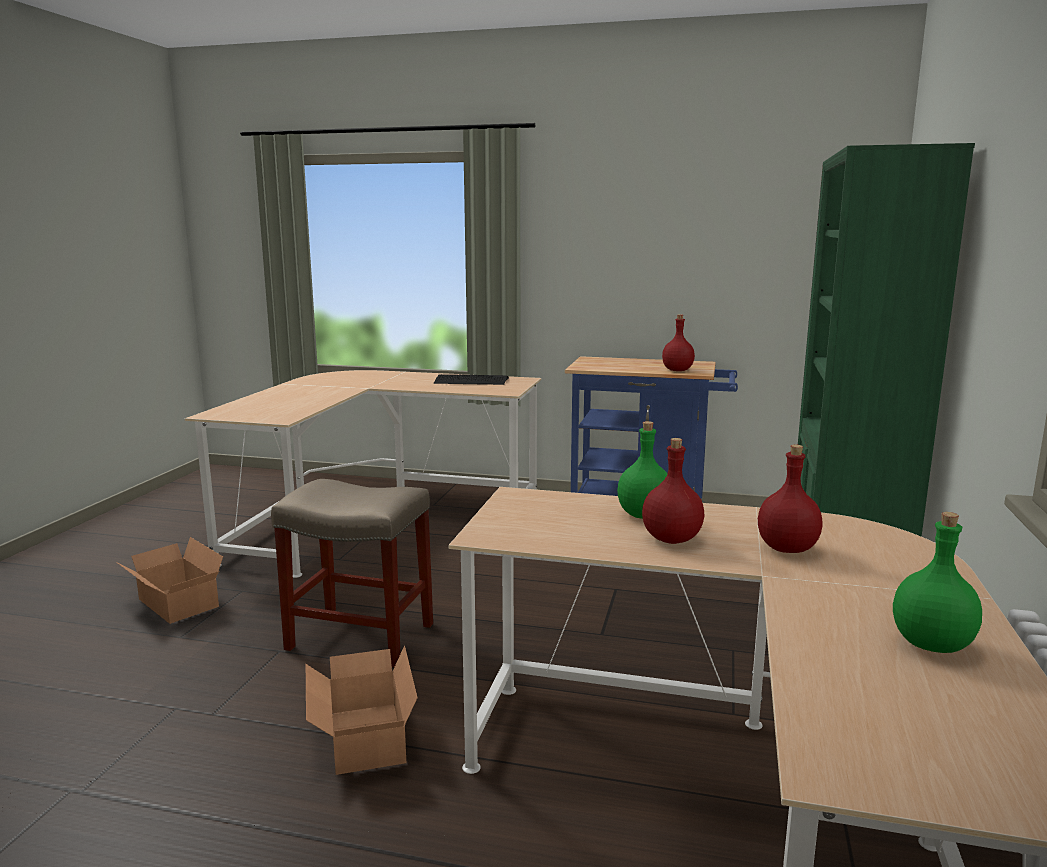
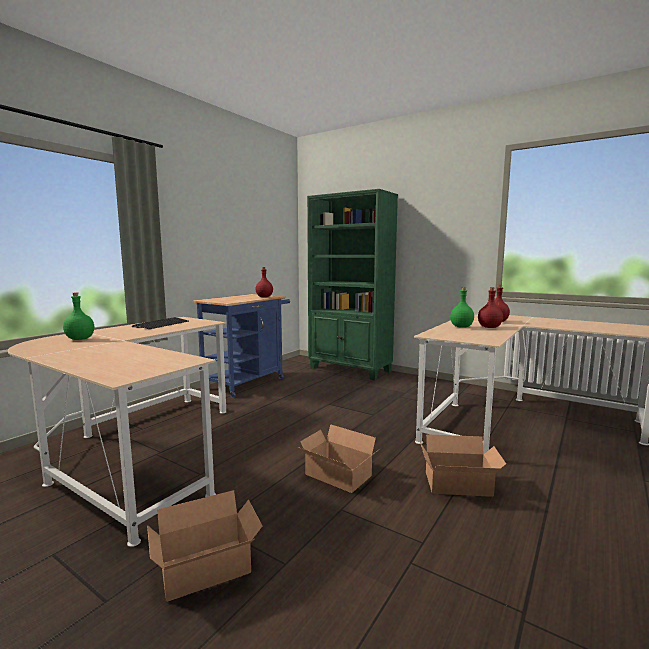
camera: 70 degrees left, 5 degrees down
beige stool [271,479,433,668] -> cardboard box [298,424,377,493]
green bottle [893,512,982,653] -> green bottle moved to [63,292,94,340]

